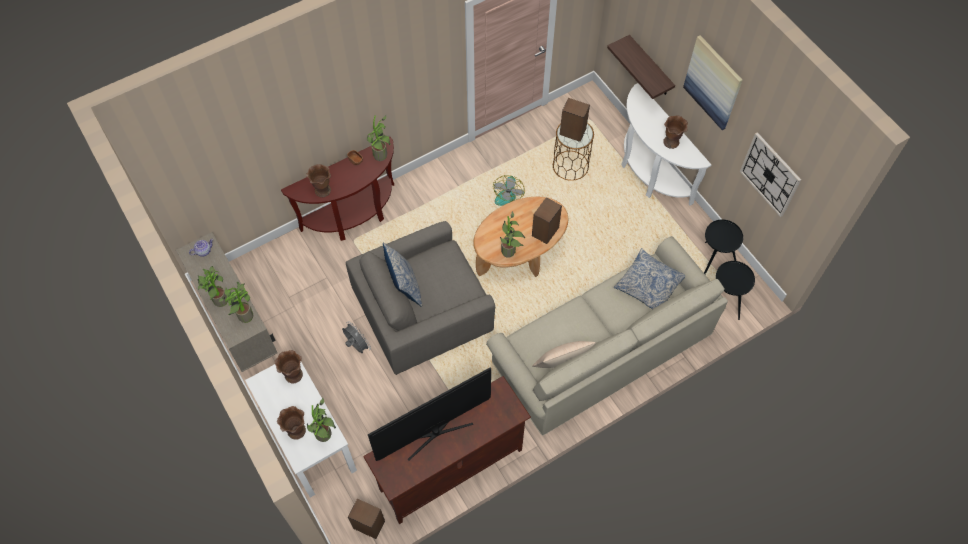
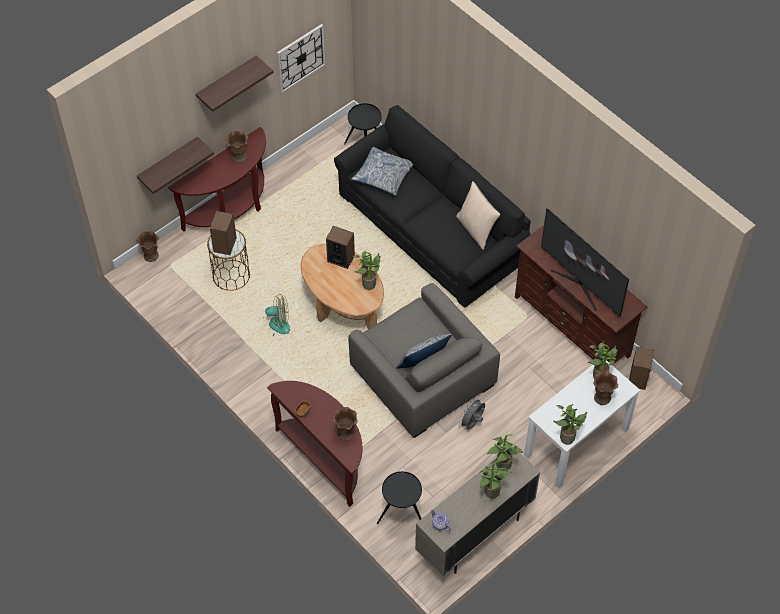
camera: 100 degrees left, 5 degrees down
brown vase [275,350,303,384] -> brown vase moved to [137,231,159,262]
potted plant [367,115,390,161] -> potted plant moved to [553,404,588,445]
beige sofa [486,236,728,435] -> black sofa [334,105,531,308]
white console table [621,83,711,206] -> brown console table [168,127,266,232]
picture [683,35,742,130] -> shelf [196,56,273,112]
black side table [704,219,743,274] -> black side table moved to [377,471,422,524]

